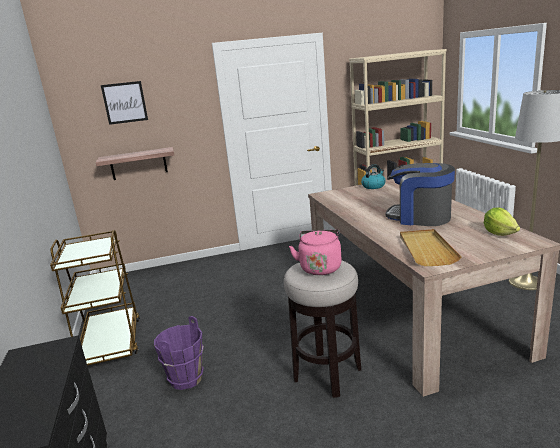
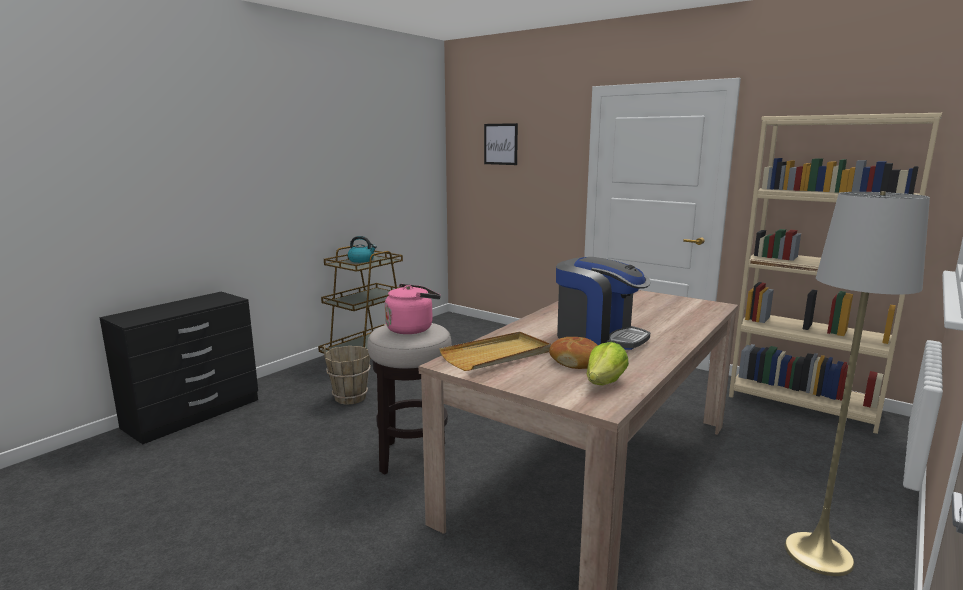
camera: 50 degrees right, 5 degrees down
shelf [96,147,174,180] -> none
purple bucket [154,316,204,390] -> brown bucket [323,345,371,405]
kettle [361,164,385,189] -> kettle moved to [348,236,377,263]
coffee machine [386,163,455,226] -> coffee machine turned 135 degrees clockwise [556,257,650,350]
none -> bread [549,337,598,369]

